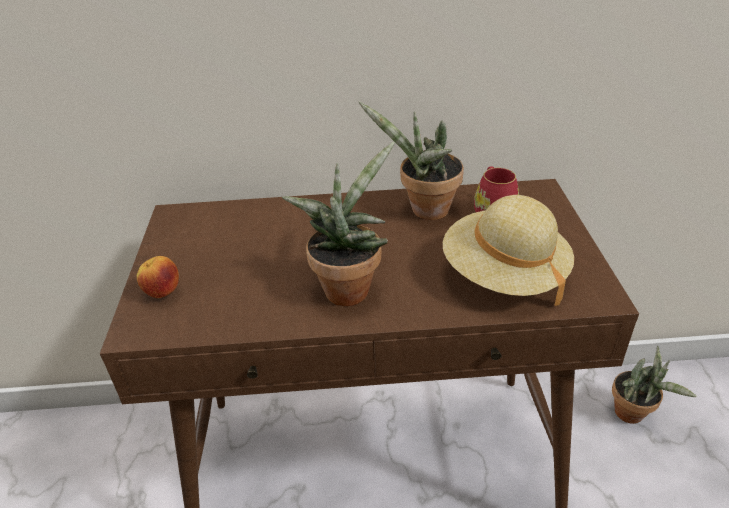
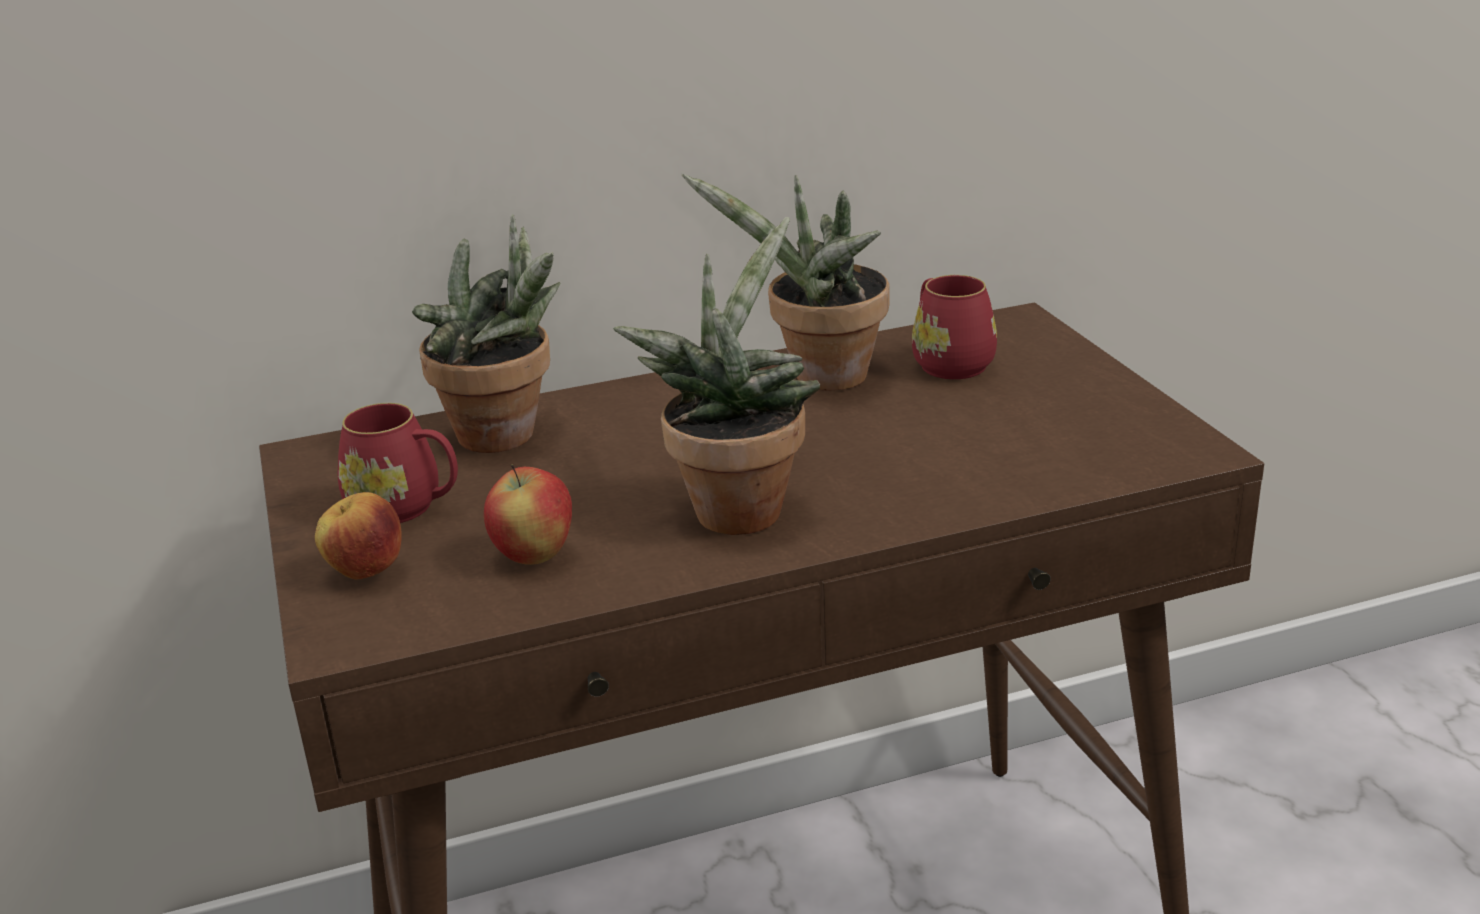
camera: 15 degrees left, 10 degrees down
beige hat [443,195,574,306] -> none
potted plant [612,346,697,424] -> potted plant moved to [412,215,560,453]
none -> red mug [338,403,458,523]
none -> apple [484,464,572,565]

